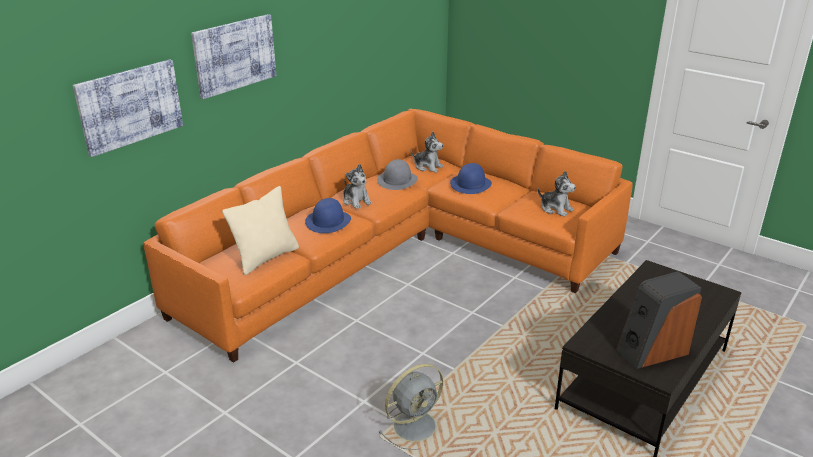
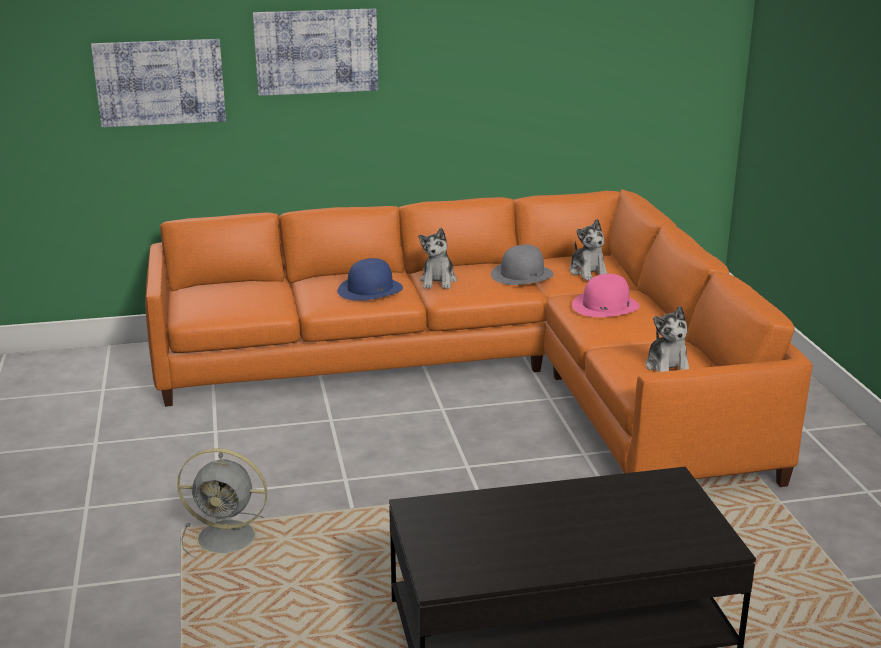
camera: 40 degrees right, 5 degrees down
beige pillow [222,186,299,275] -> none
blue hat [450,163,492,194] -> pink hat [572,274,640,317]
speaker [616,271,702,369] -> none

